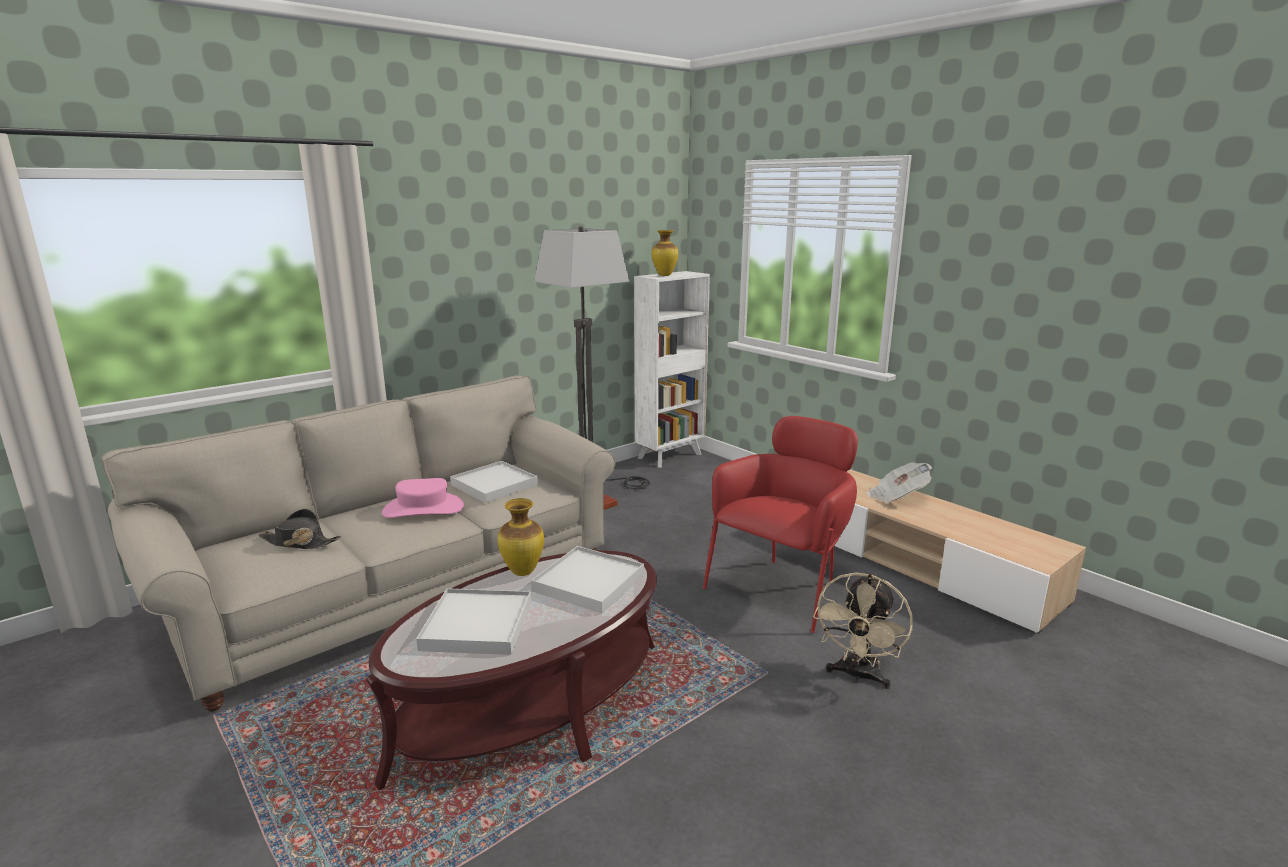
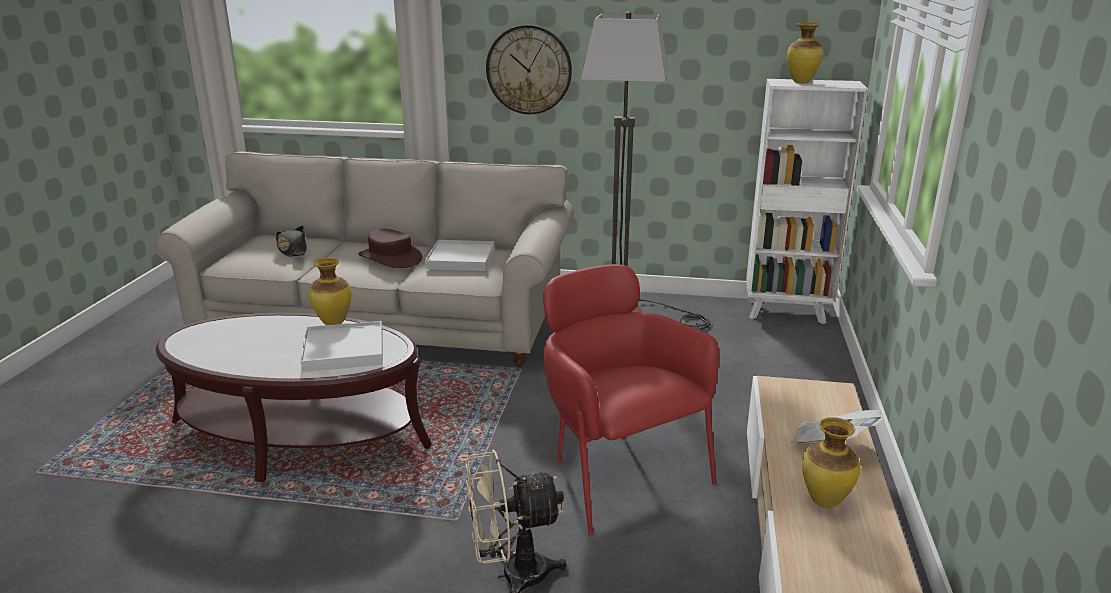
camera: 50 degrees right, 5 degrees up
pink hat [382,478,464,518] -> brown hat [358,229,422,268]
white tray [416,588,531,655] -> none
red armchair [703,416,858,633] -> red armchair turned 120 degrees counterclockwise [543,264,719,535]
none -> wall clock [486,25,572,114]
none -> vase [802,417,860,508]

